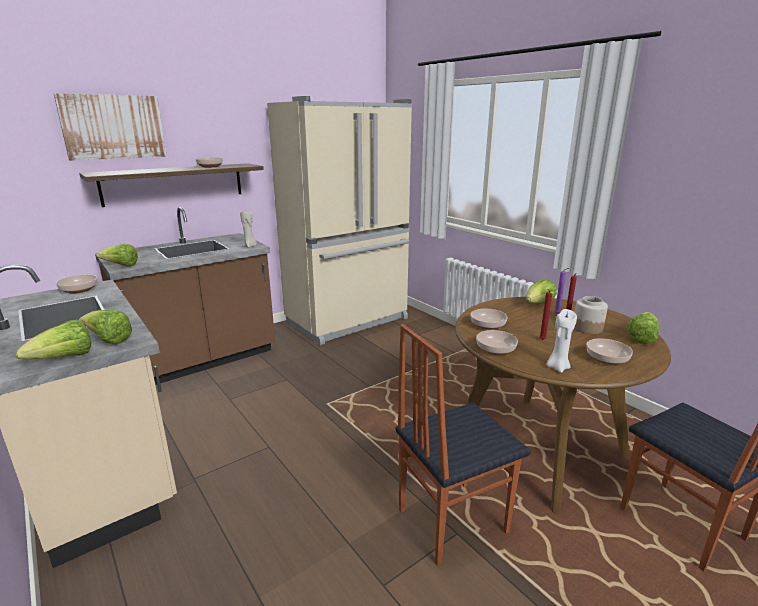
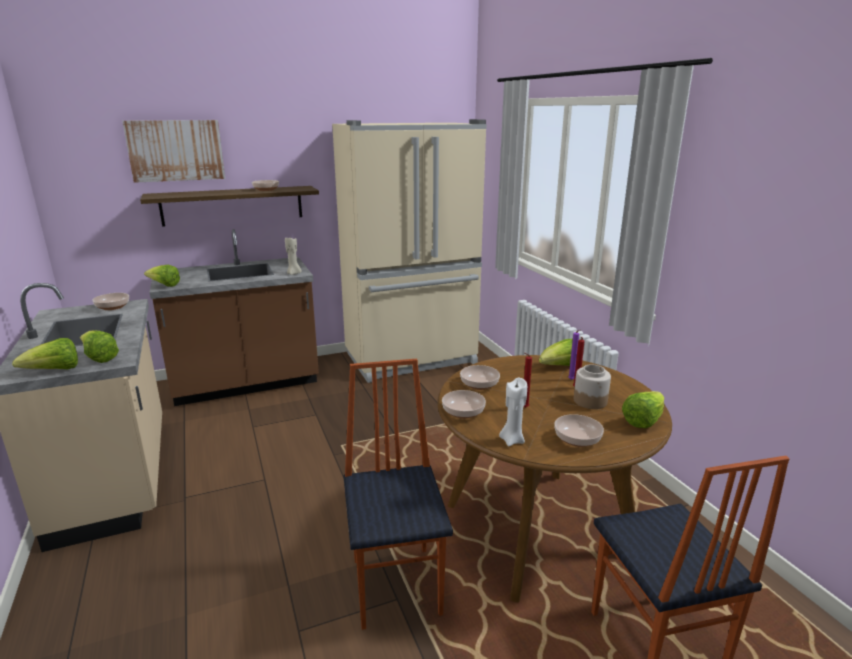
camera: 15 degrees right, 0 degrees up
chair [396,324,531,566] -> chair turned 90 degrees clockwise [344,359,453,630]

